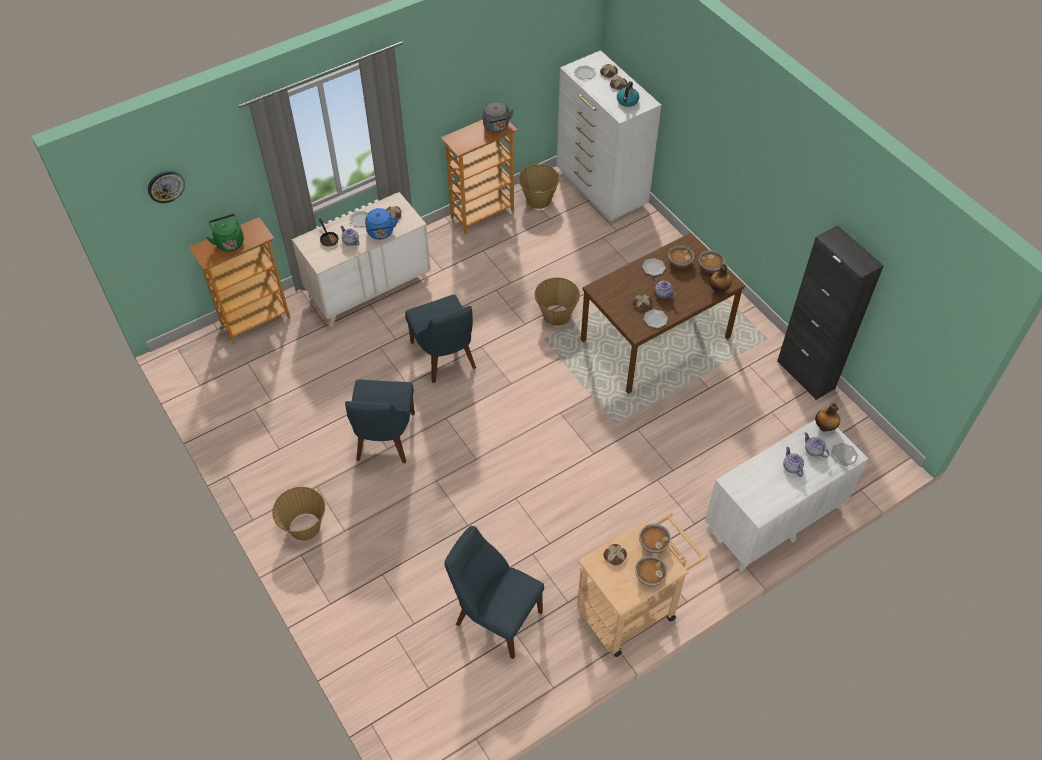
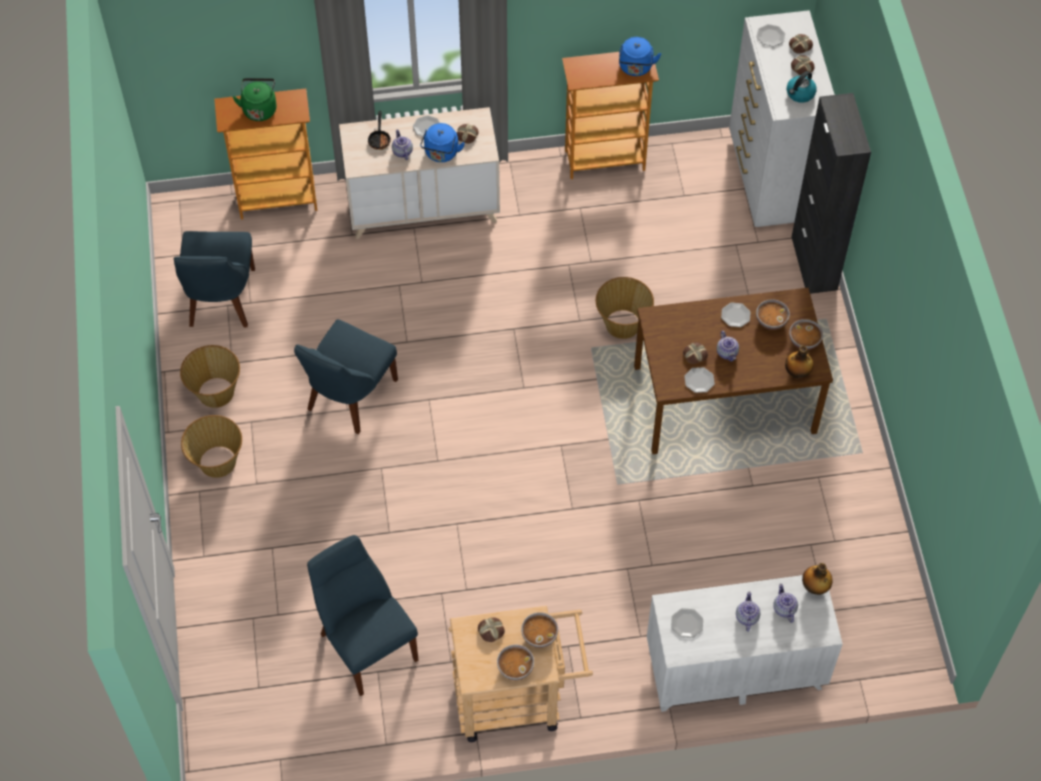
camera: 25 degrees right, 5 degrees up
wall clock [148,171,185,203] -> none
blue chair [405,295,476,383] -> blue chair moved to [174,231,255,327]
grey kettle [483,102,514,133] -> blue kettle [619,37,661,76]
basket [518,164,560,209] -> basket moved to [180,345,240,408]
black cabinet [777,225,884,400] -> black cabinet moved to [791,93,871,294]
plate [831,443,858,466] -> plate moved to [671,608,703,638]

